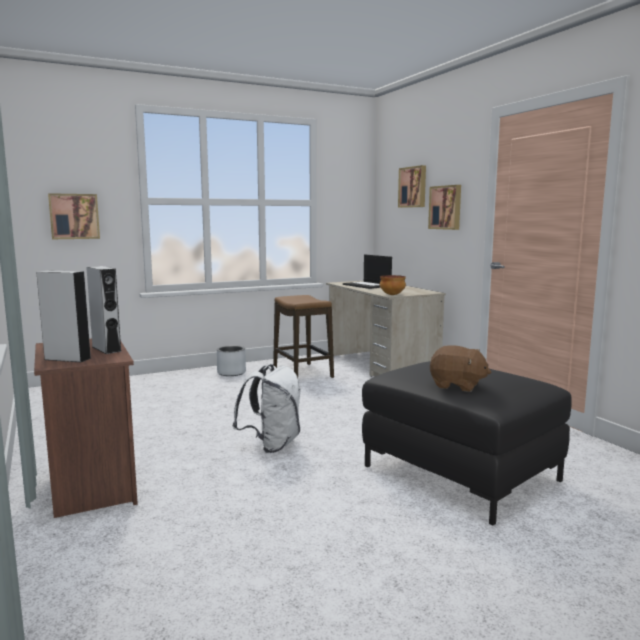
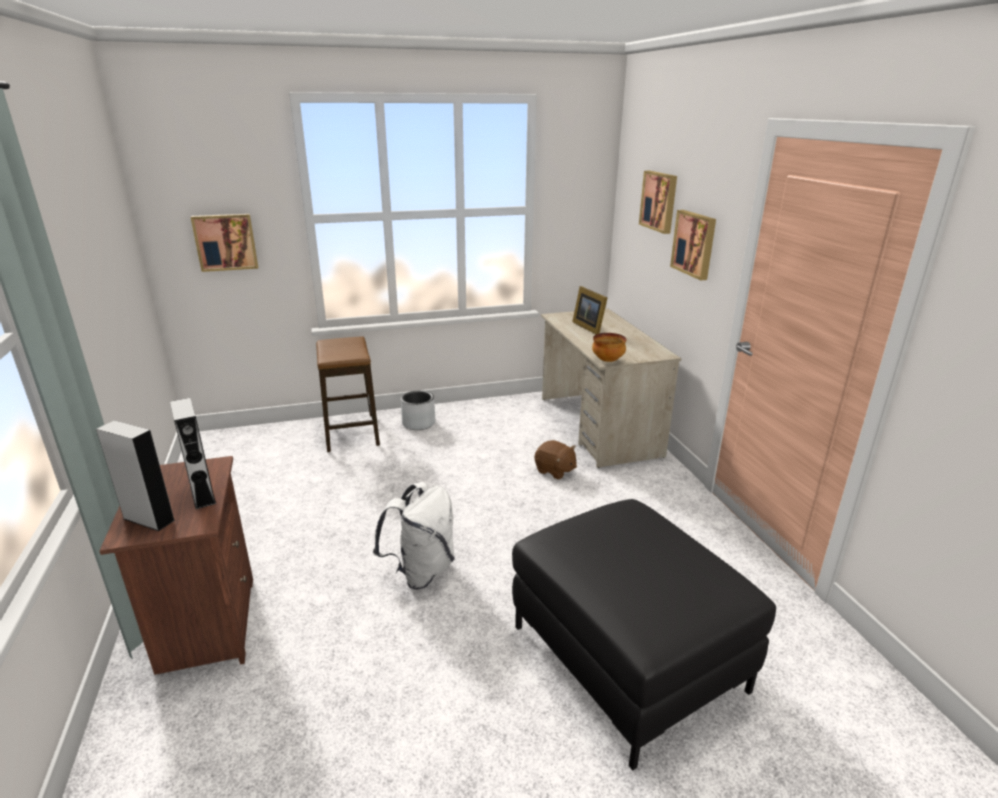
camera: 10 degrees right, 15 degrees up
stool [273,295,334,378] -> stool moved to [316,336,380,452]
laptop [343,255,392,289] -> picture frame [572,286,607,334]
brown plush toy [430,345,491,392] -> brown plush toy moved to [535,440,577,480]

